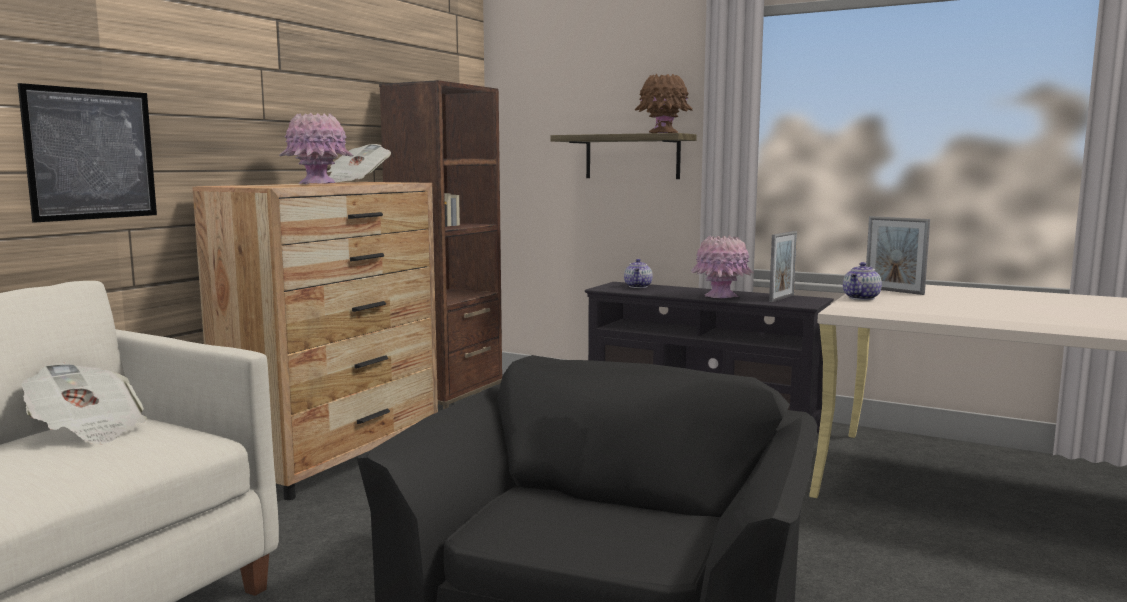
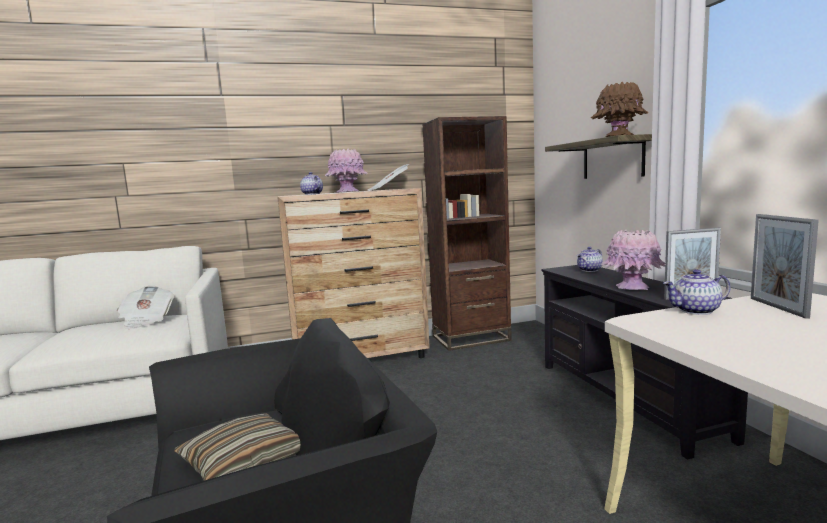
camera: 45 degrees right, 0 degrees up
picture [18,83,157,223] -> none
none -> pillow [174,413,301,481]
none -> teapot [300,172,323,195]

